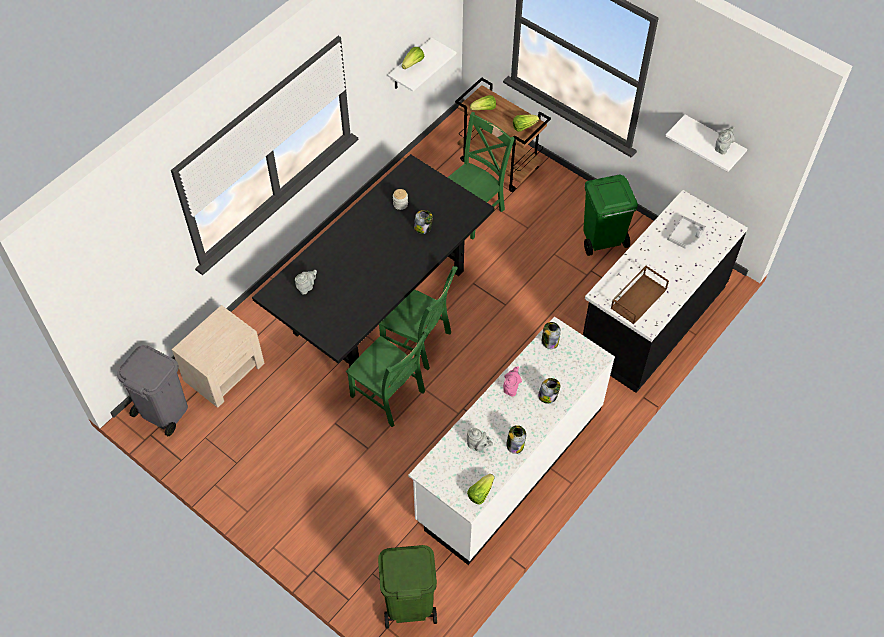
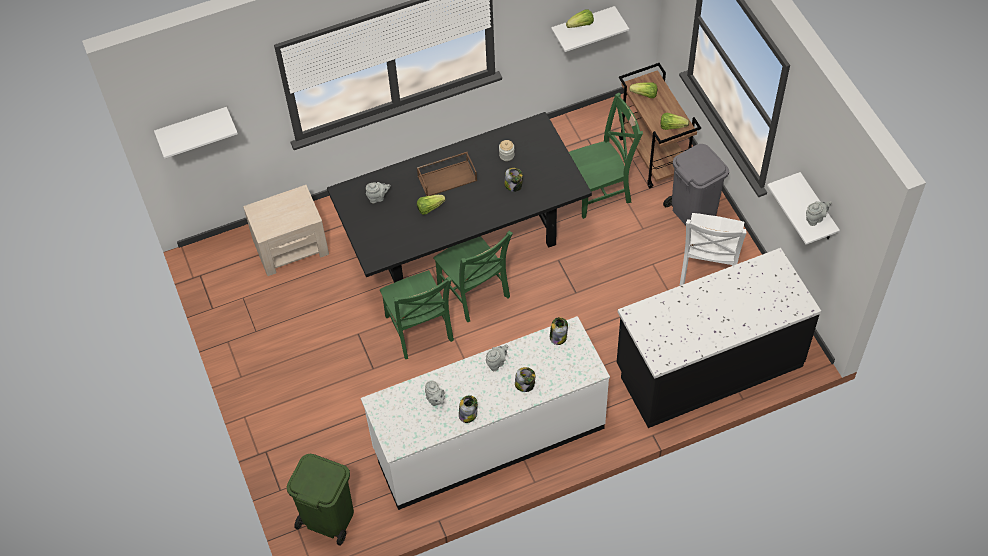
camera: 30 degrees right, 0 degrees up
grey trash can [117,345,188,436] -> grey trash can moved to [663,144,729,226]
lettuce [467,474,495,504] -> lettuce moved to [417,195,446,215]
pink teapot [503,366,522,397] -> grey teapot [486,345,508,371]
green trash can [583,174,638,256] -> white chair [680,213,746,286]
brown tray [611,265,669,324] -> brown tray moved to [417,152,477,196]
grey tray [667,216,706,249] -> none
none -> white shelf [154,107,238,159]

